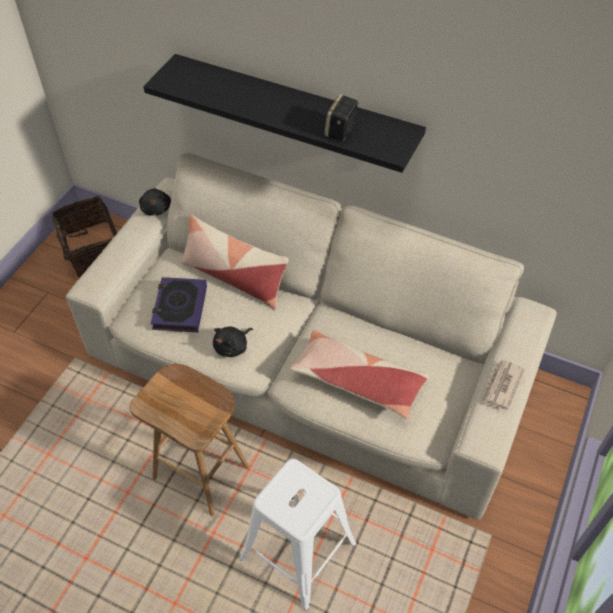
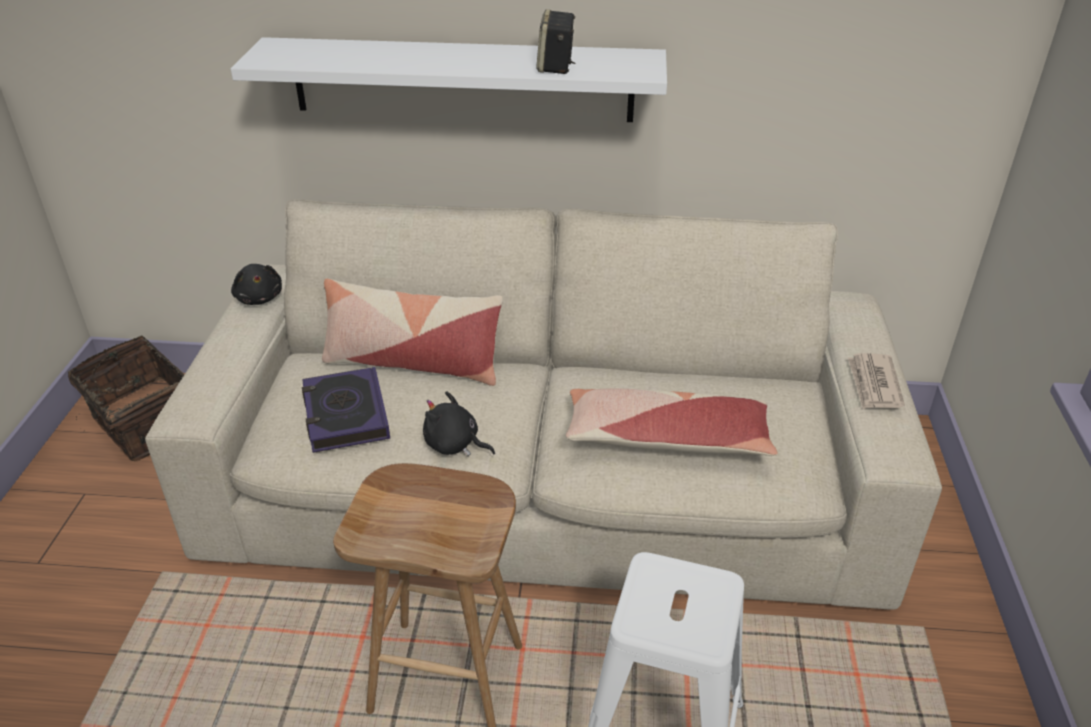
camera: 20 degrees left, 15 degrees down
black shelf [143,54,426,173] -> white shelf [231,37,667,122]
black plush toy [213,327,253,357] -> black plush toy turned 90 degrees clockwise [423,391,495,456]

